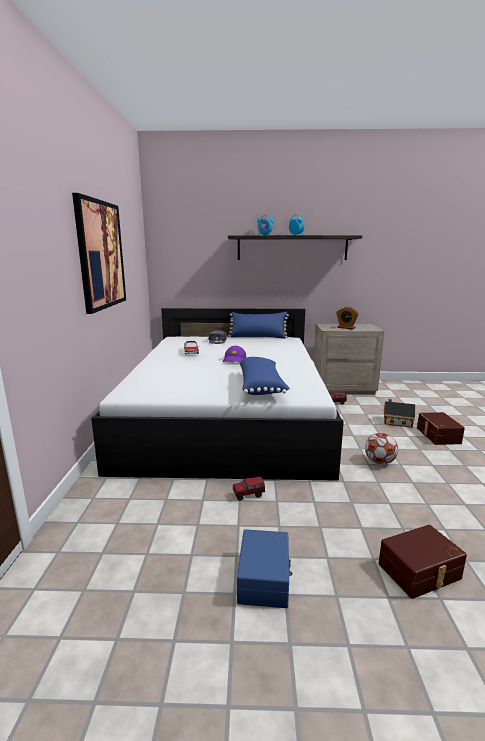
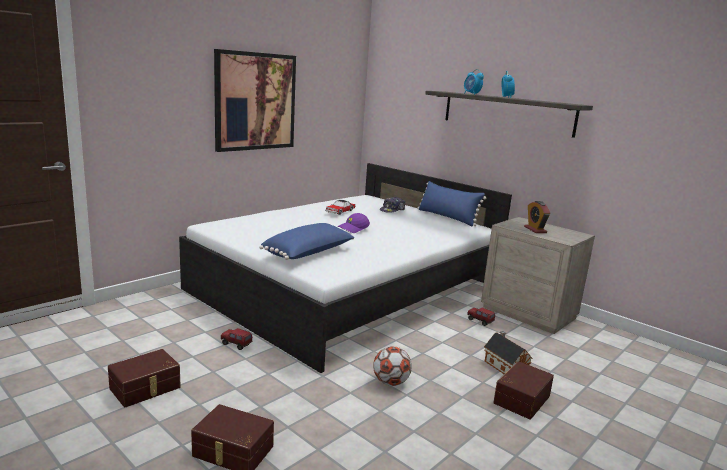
camera: 40 degrees right, 0 degrees up
blue storage box [237,529,292,608] -> brown storage box [108,349,181,407]

